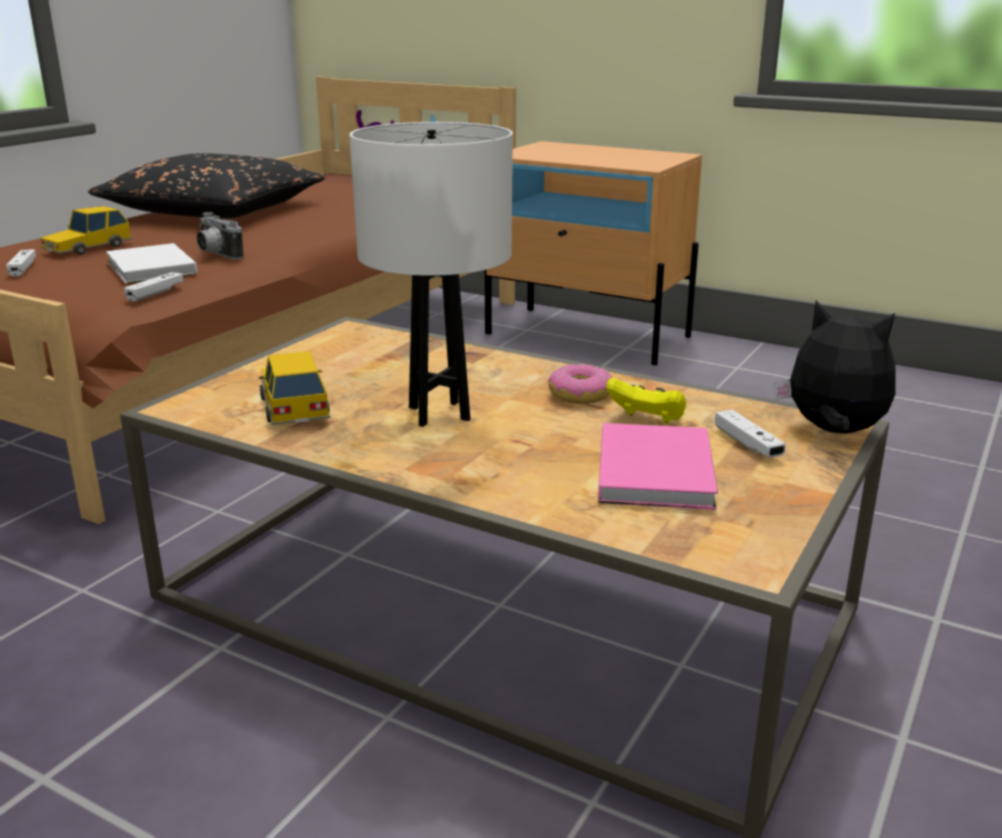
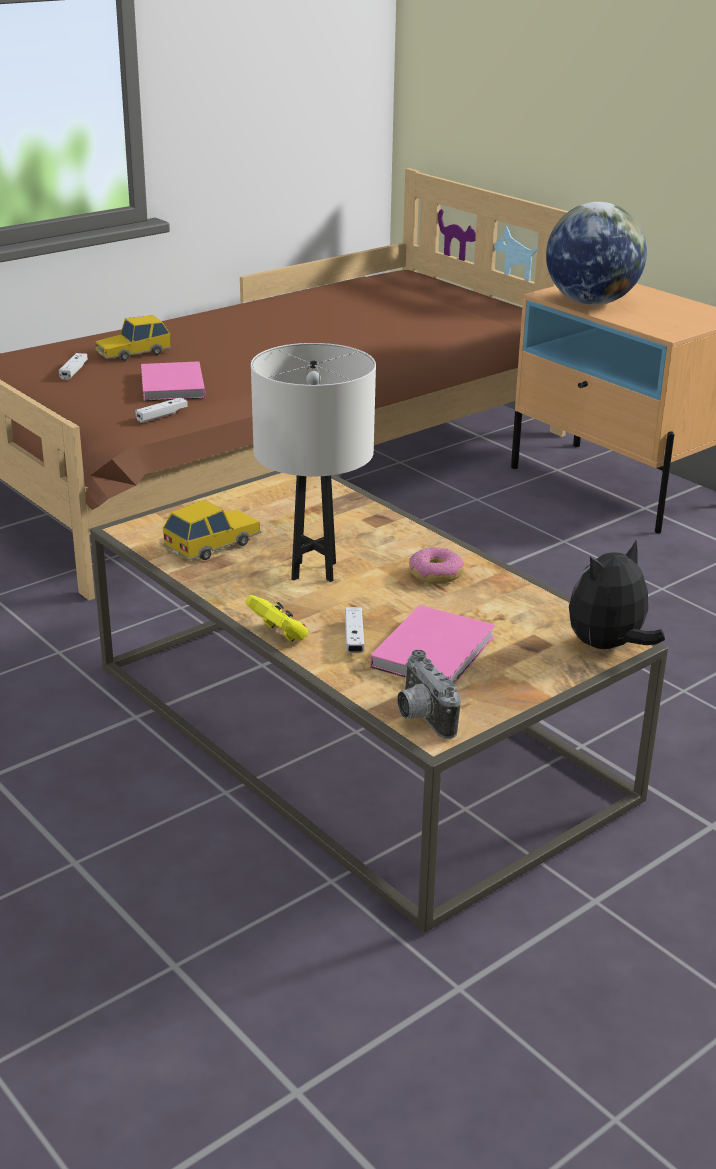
camera: 20 degrees right, 5 degrees up
black pillow [88,153,325,218] -> none
white book [106,243,197,284] -> pink book [141,361,205,401]
camera [197,212,244,260] -> camera moved to [397,650,461,739]
toy car [259,351,331,425] -> toy car turned 45 degrees clockwise [163,499,261,561]
yellow game controller [606,378,686,423] -> yellow game controller moved to [245,595,308,641]
white game controller [715,410,786,458] -> white game controller moved to [345,607,364,653]
plush toy [773,300,896,434] -> plush toy turned 90 degrees counterclockwise [569,540,665,649]
none -> globe [546,202,647,305]

